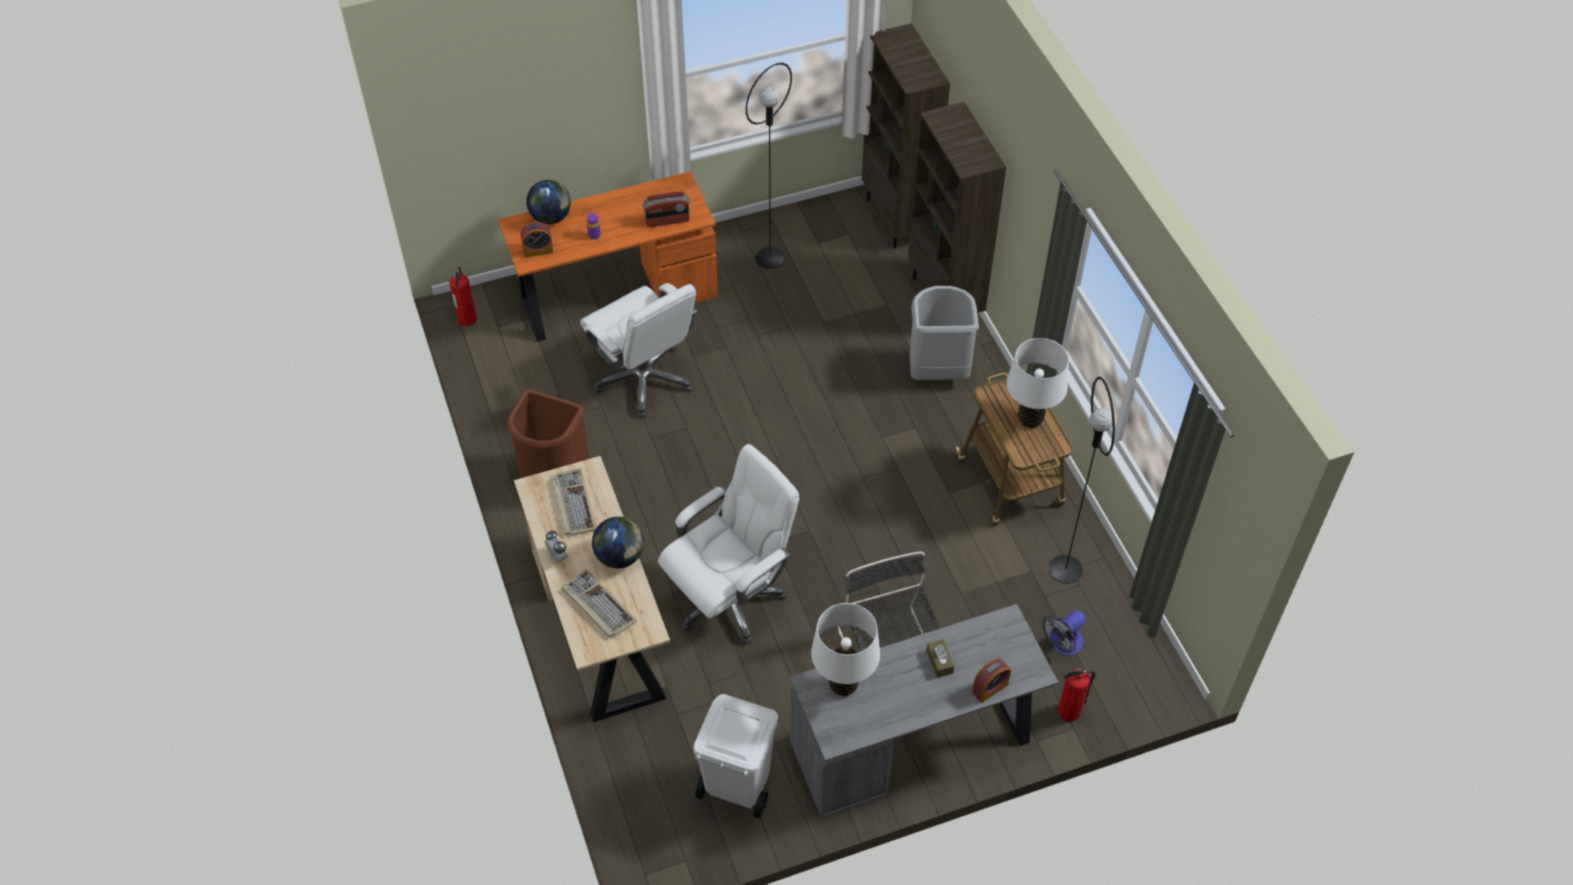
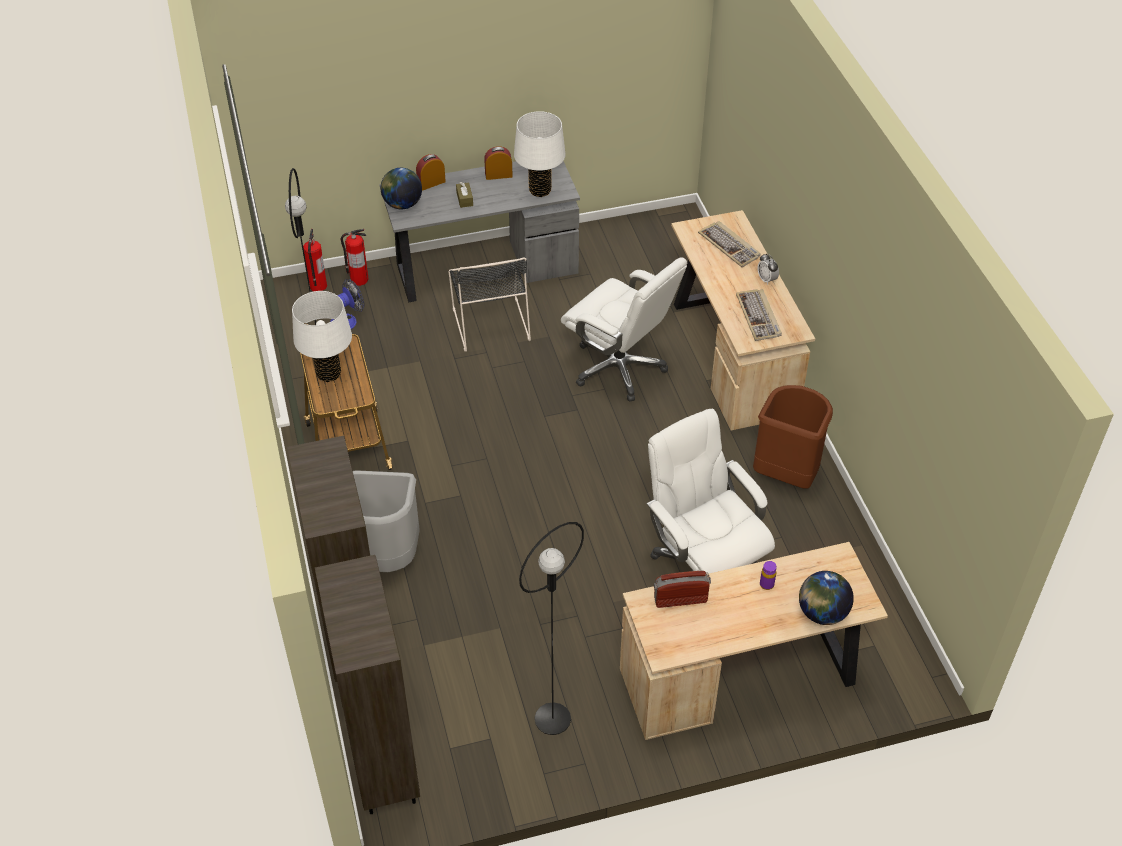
camera: 175 degrees left, 5 degrees down
fire extinguisher [449,267,477,327] -> fire extinguisher moved to [303,229,327,291]
orange desk [498,171,718,342] -> beige desk [620,542,888,740]
alarm clock [521,222,554,258] -> alarm clock moved to [484,146,513,180]
globe [592,517,644,568] -> globe moved to [380,168,422,209]
white office chair [658,444,799,645] -> white office chair turned 105 degrees counterclockwise [561,257,687,402]
white trash can [693,694,778,818] -> none

